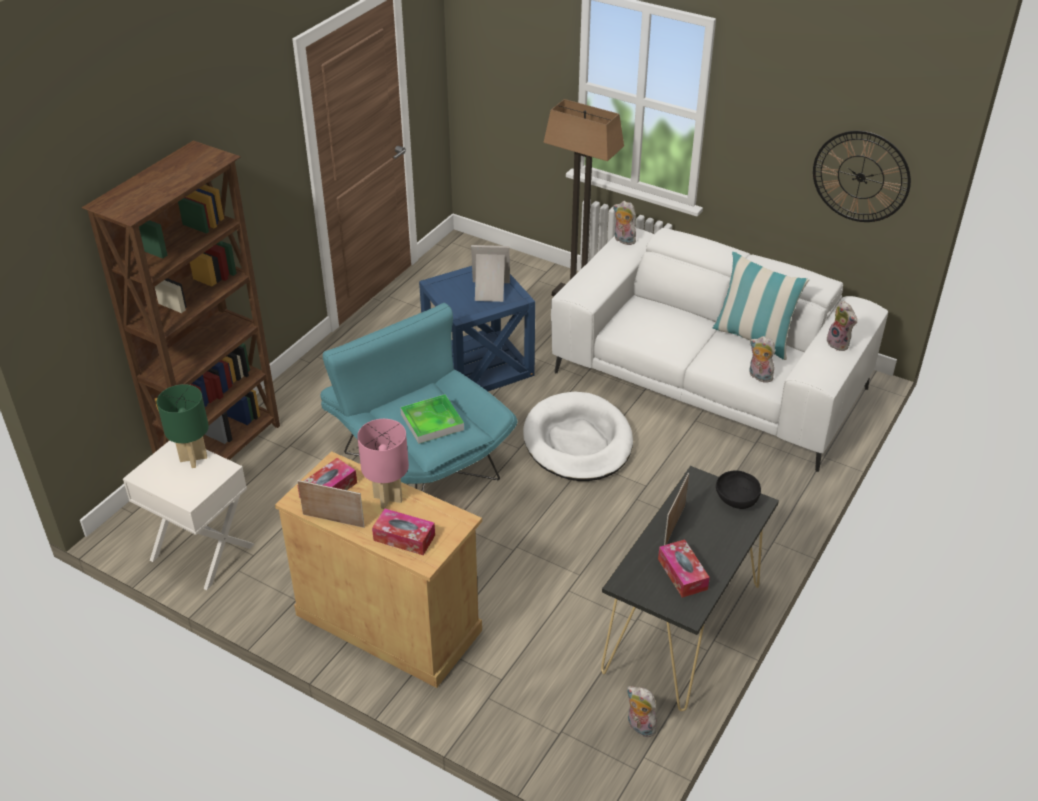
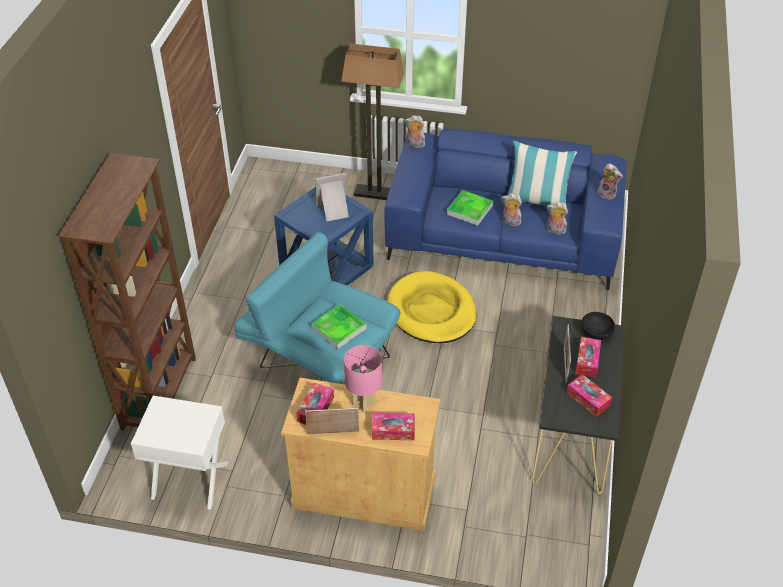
camera: 20 degrees left, 5 degrees up
green table lamp [157,384,209,468] -> none
white dog bed [523,391,633,481] -> yellow dog bed [387,271,476,343]
white sofa [551,228,888,472] -> blue sofa [384,128,627,290]
plush toy [626,686,658,737] -> plush toy moved to [501,193,522,226]
wall clock [813,131,911,222] -> none
none -> tray [447,190,493,226]
none -> tissue box [575,337,601,377]

